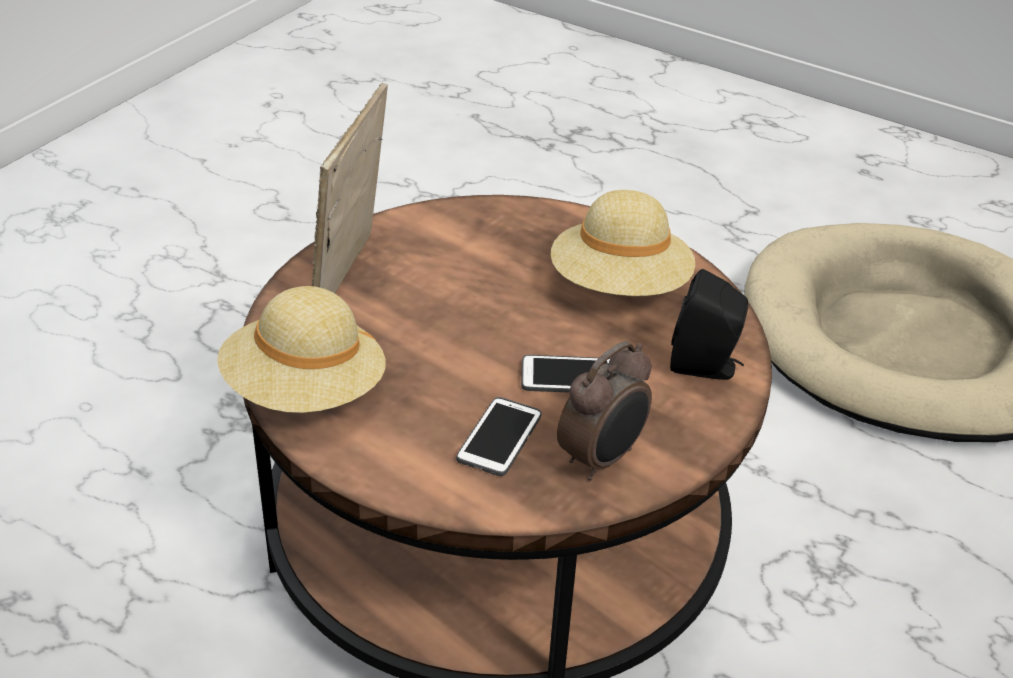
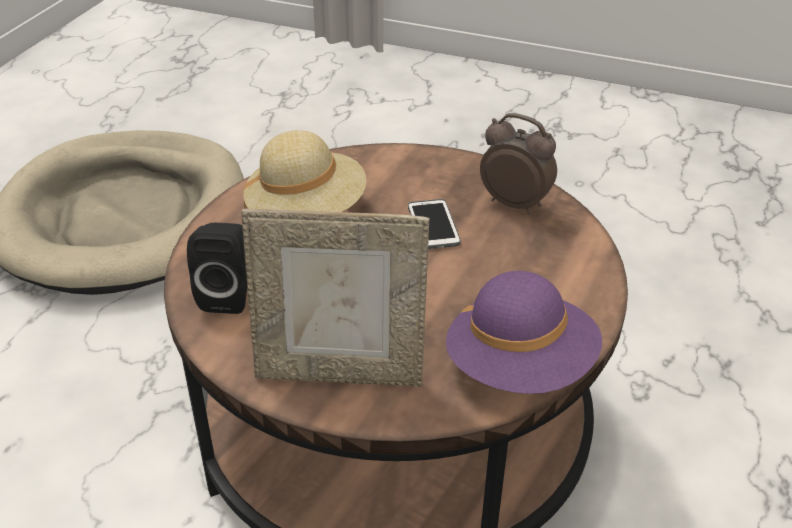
camera: 100 degrees left, 0 degrees up
beige hat [217,286,386,413] -> purple hat [446,271,602,394]
phone [456,397,542,476] -> none
black speaker [670,269,748,380] -> black speaker moved to [187,223,247,314]

